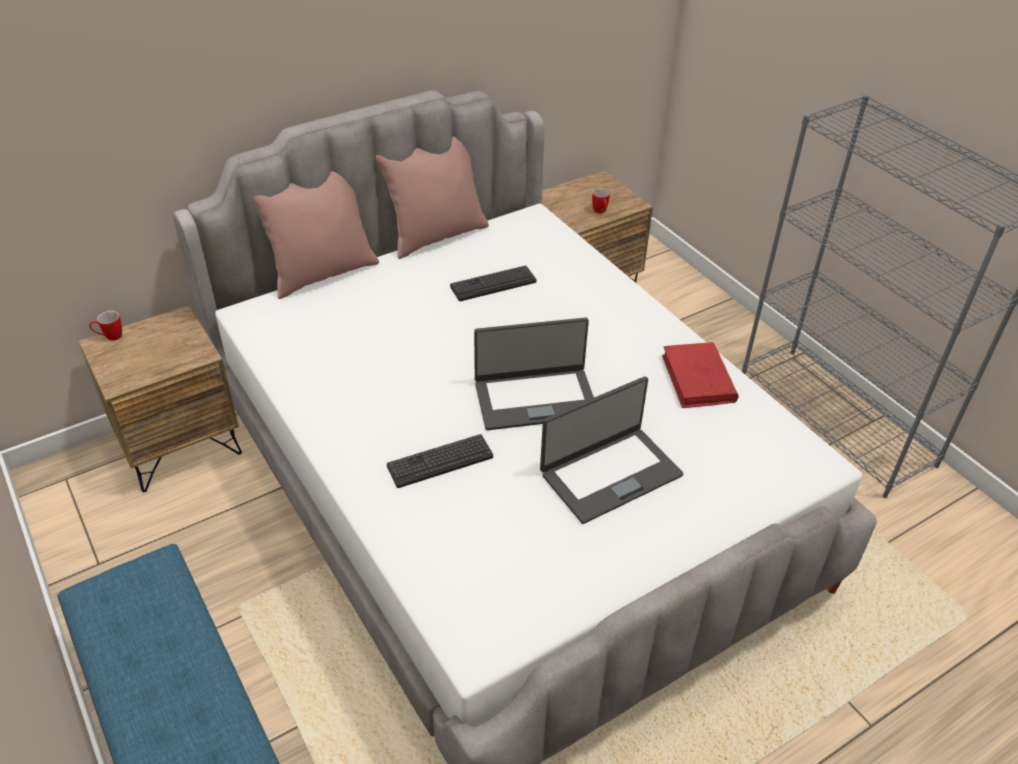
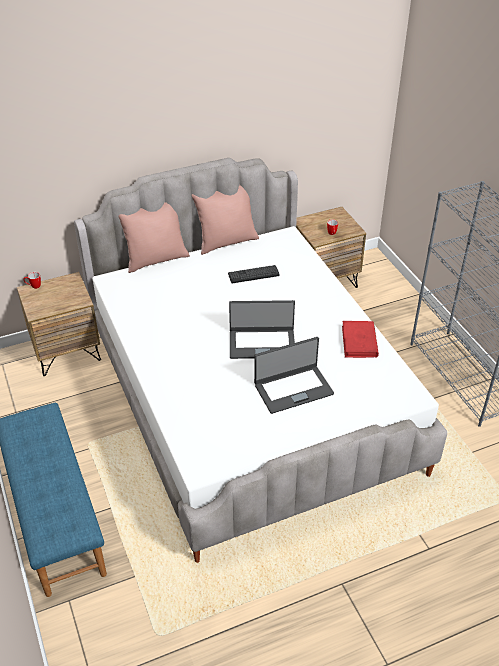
camera: 10 degrees right, 0 degrees up
keyboard [387,434,493,488] -> none

